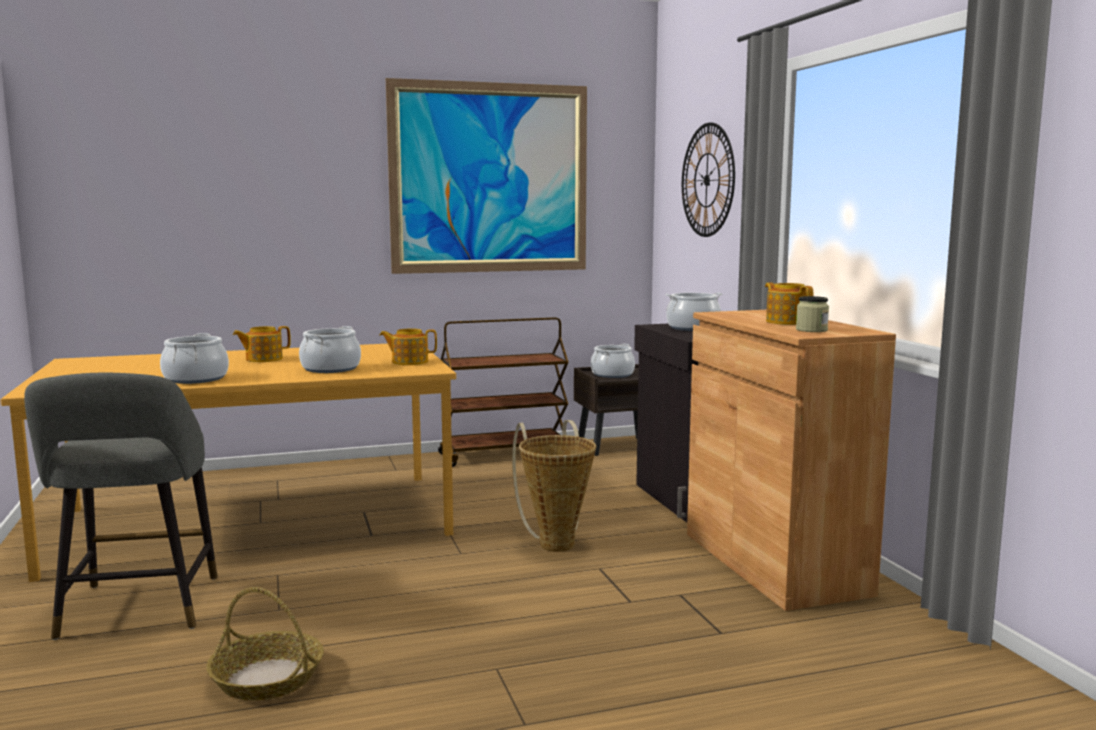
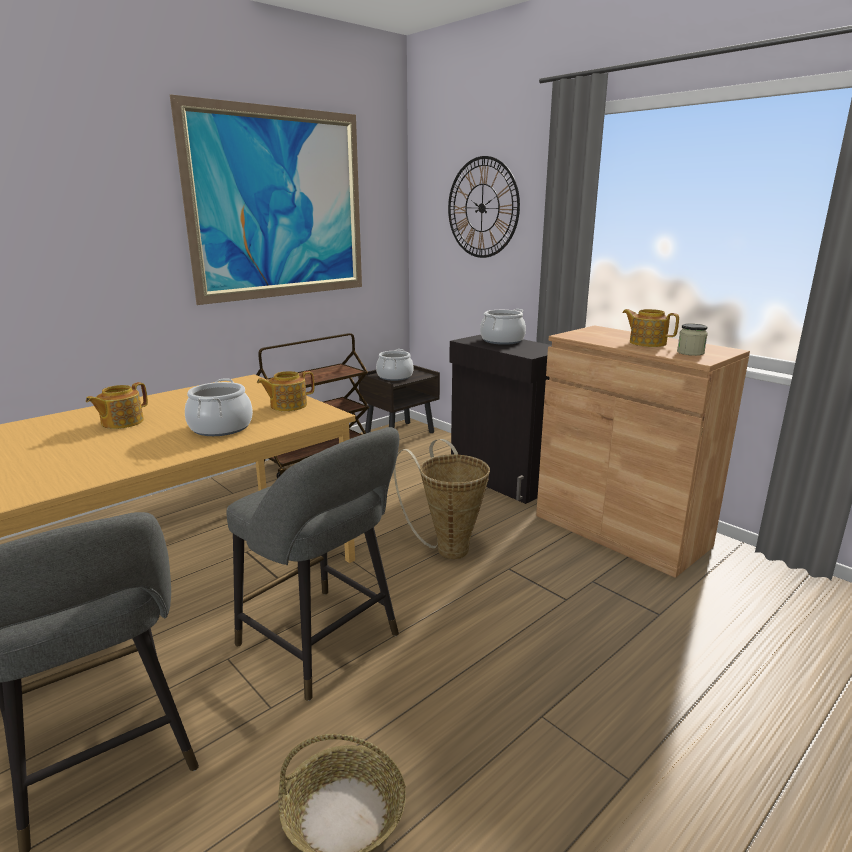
camera: 25 degrees left, 10 degrees up
cooking pot [160,333,229,384] -> none
none -> grey stool [226,427,399,701]

